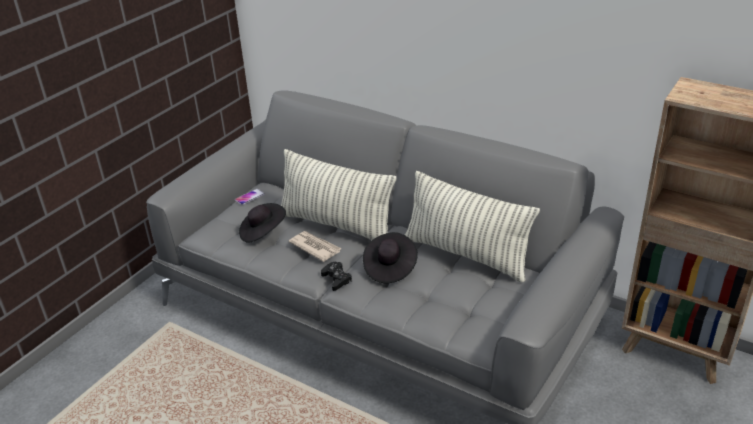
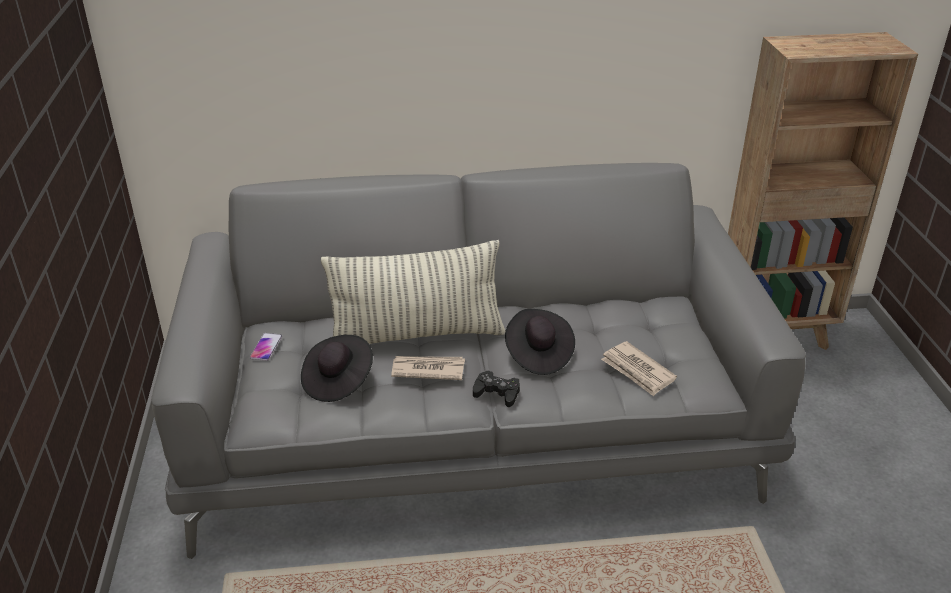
camera: 40 degrees left, 0 degrees up
pillow [405,171,540,283] -> none
none -> newspaper [601,341,677,396]

